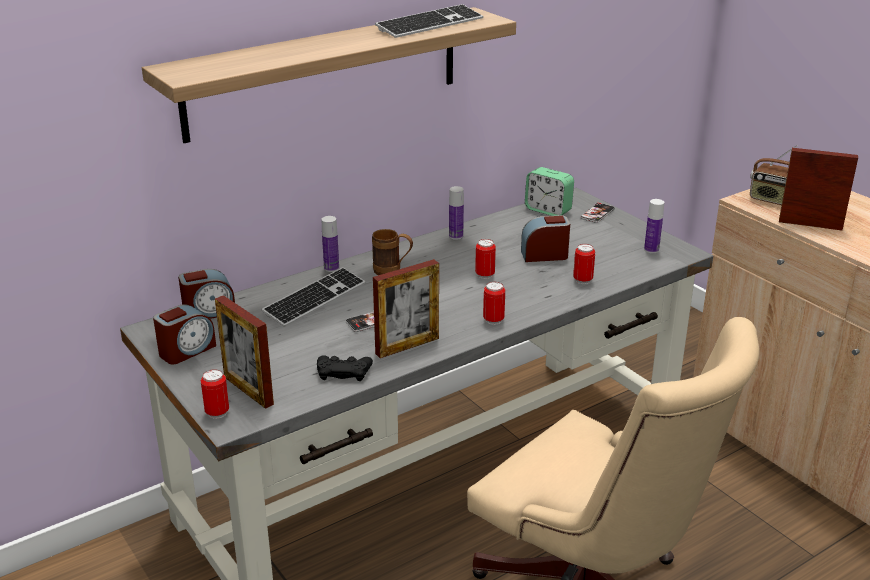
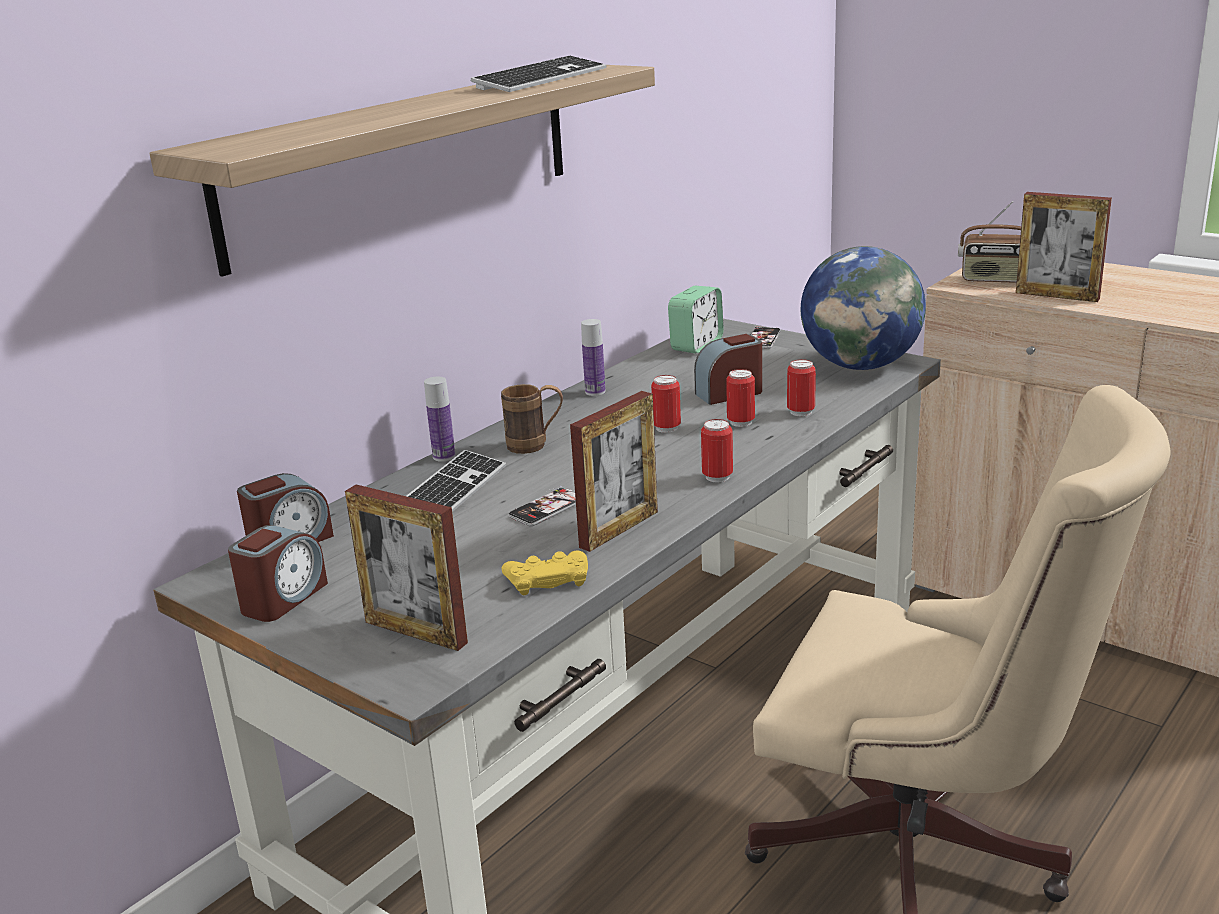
camera: 15 degrees left, 5 degrees down
can [201,369,229,419] -> can moved to [726,369,755,427]
black game controller [317,355,373,381] -> yellow game controller [501,550,588,596]
alarm clock [525,167,574,216] -> alarm clock turned 75 degrees counterclockwise [668,286,724,353]
bottle [644,199,664,253] -> globe [801,246,926,370]
picture frame [779,148,858,230] -> picture frame turned 150 degrees counterclockwise [1016,192,1112,302]

